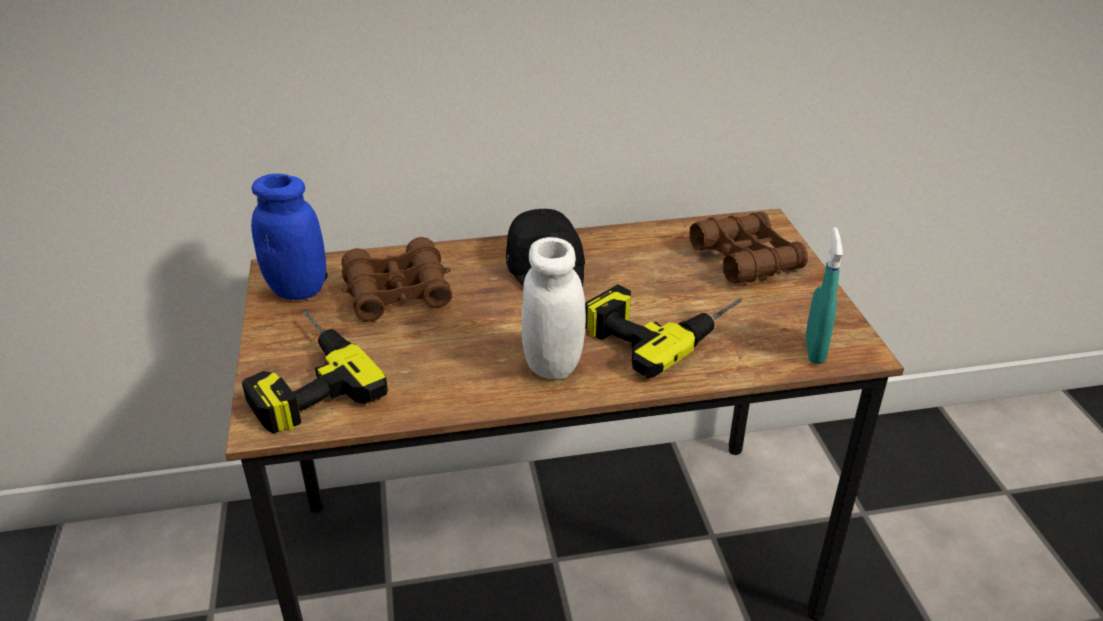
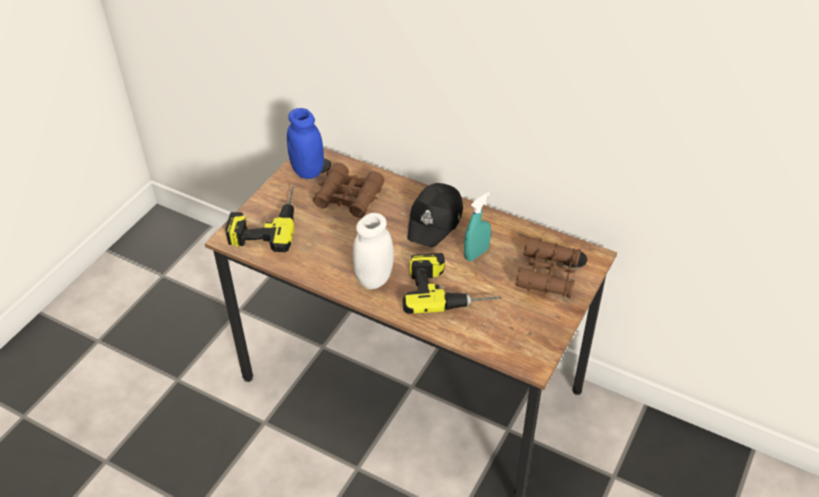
camera: 40 degrees right, 10 degrees up
turquoise spray bottle [806,227,843,364] -> turquoise spray bottle moved to [464,192,491,261]

